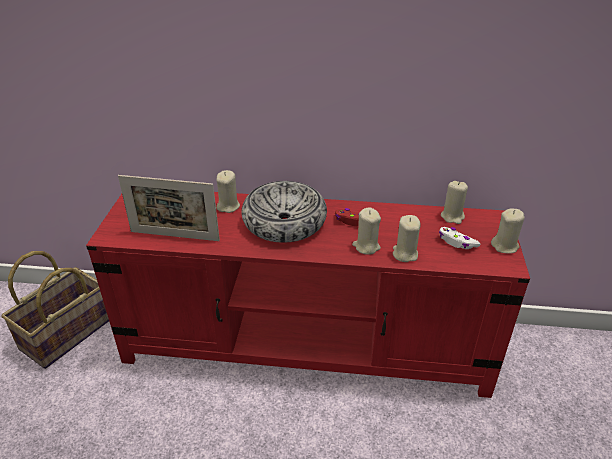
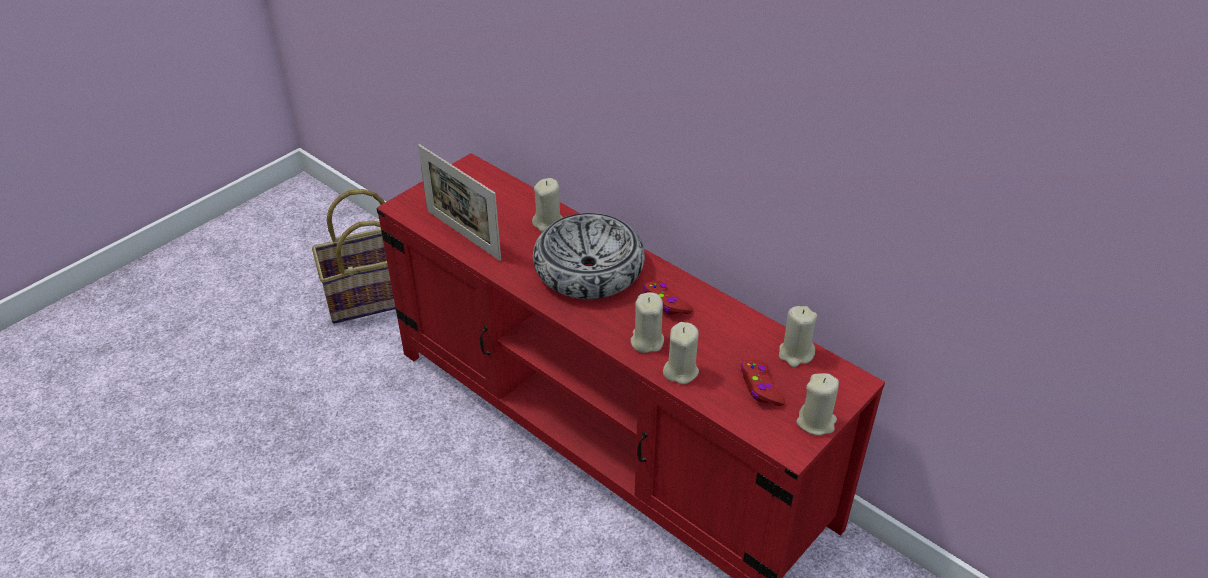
camera: 35 degrees right, 5 degrees up
white game controller [439,227,480,249] -> red game controller [741,360,785,406]

